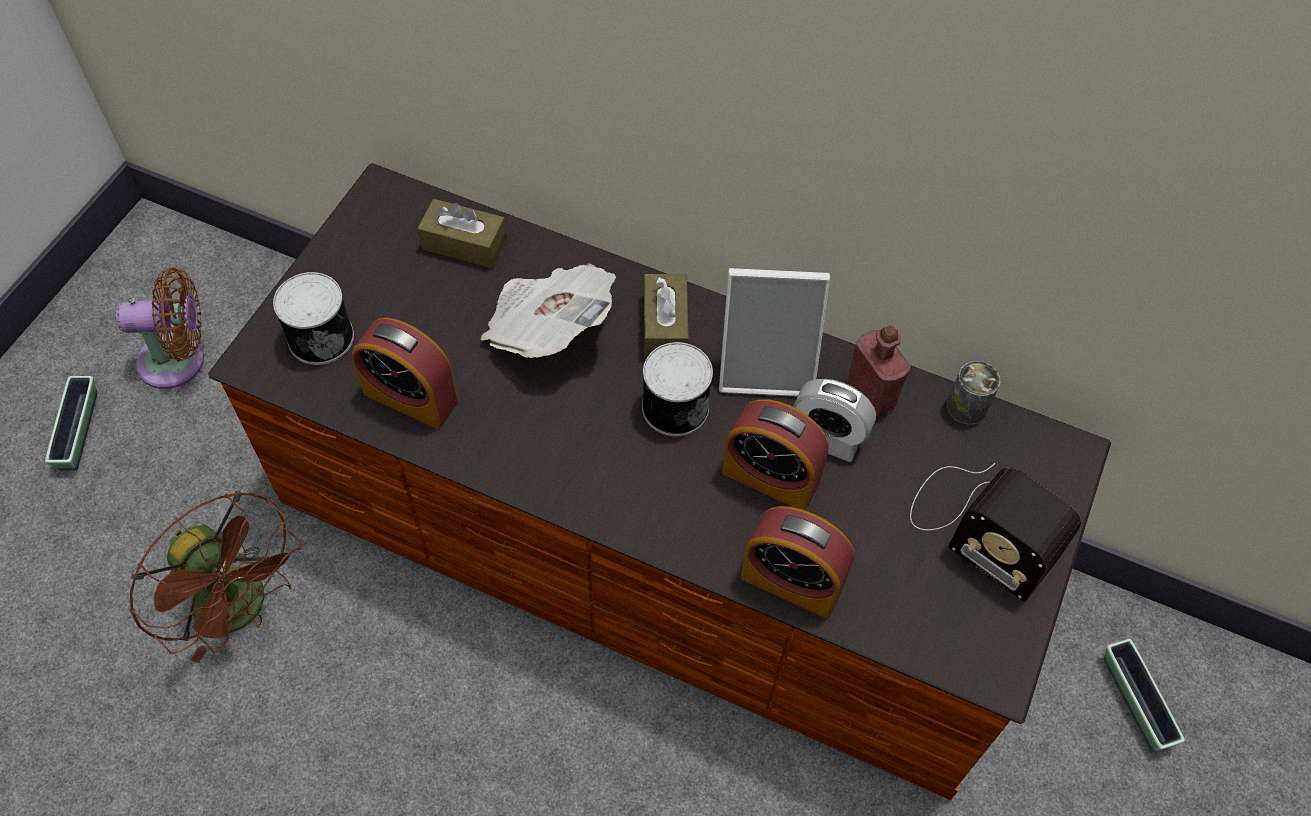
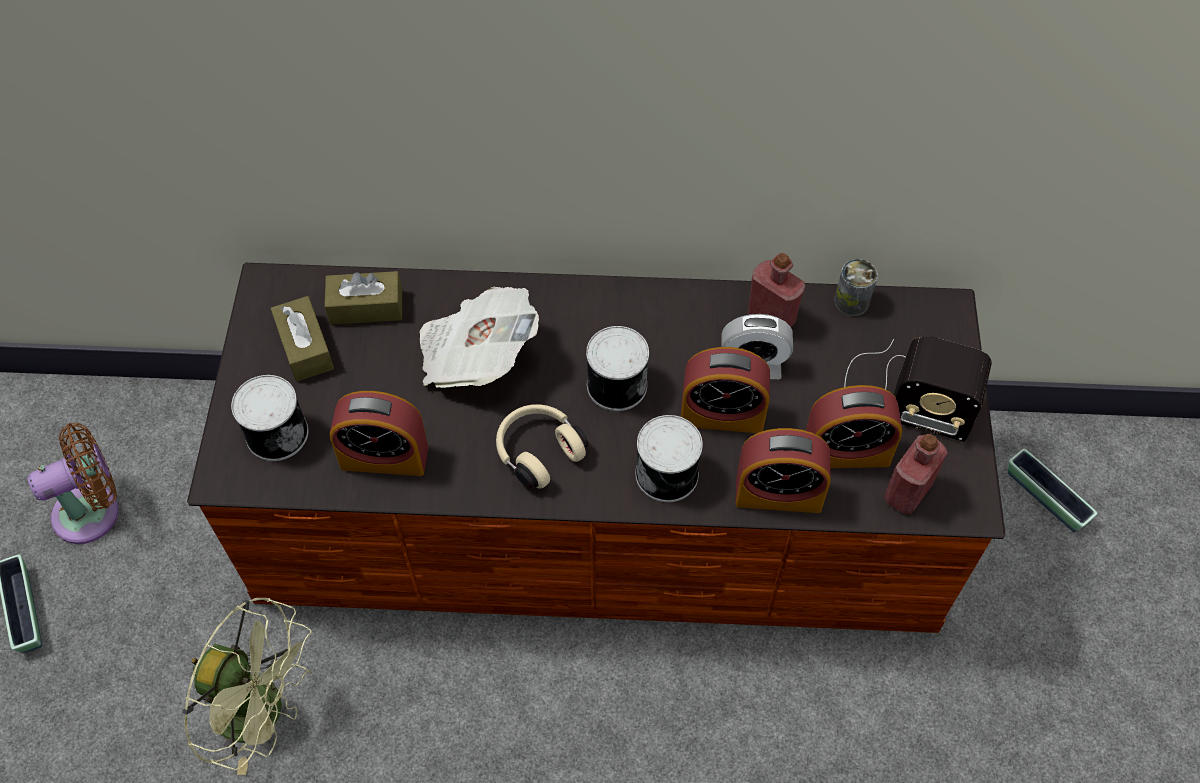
camera: 20 degrees left, 0 degrees up
brown fan [130,491,302,663] -> green fan [183,598,312,775]
brown tissue box [644,274,689,358] -> brown tissue box moved to [271,296,334,381]
picture frame [719,268,830,397] -> none
none -> beige headphones [496,404,588,489]
none -> can [635,415,703,502]
none -> alarm clock [806,385,902,468]
none -> red bottle [884,434,948,514]

